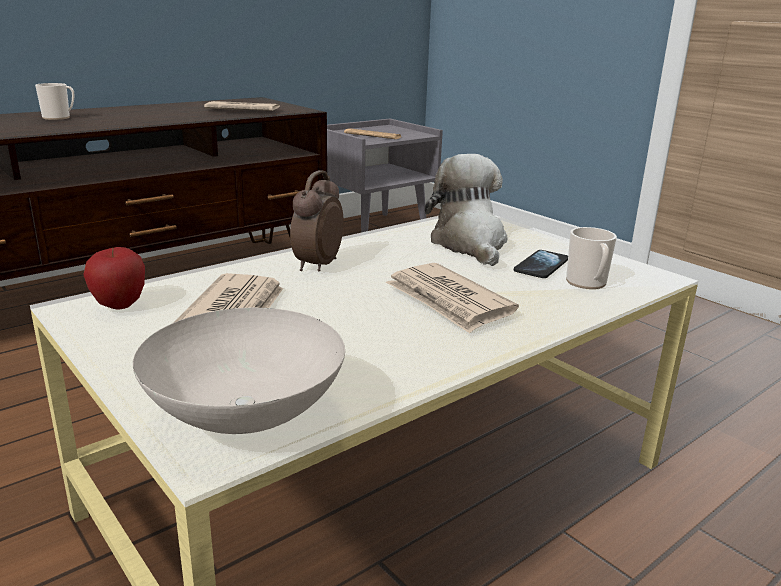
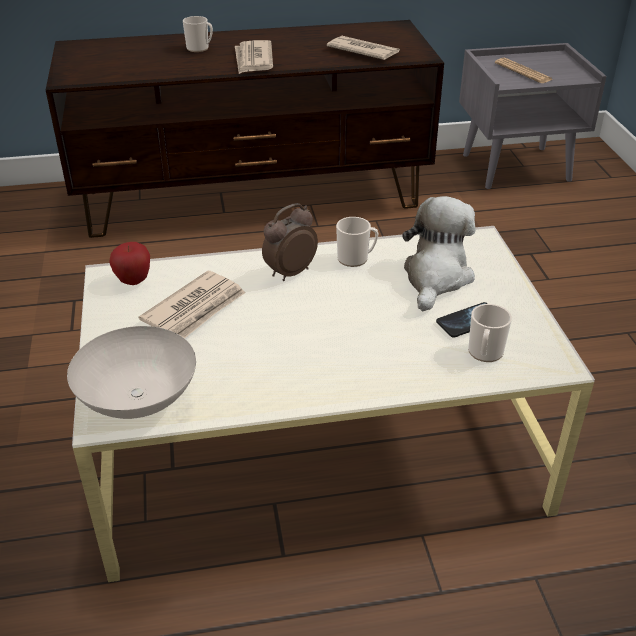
camera: 30 degrees right, 15 degrees up
newspaper [386,263,519,333] -> newspaper moved to [235,40,273,74]
none -> mug [336,217,378,267]

